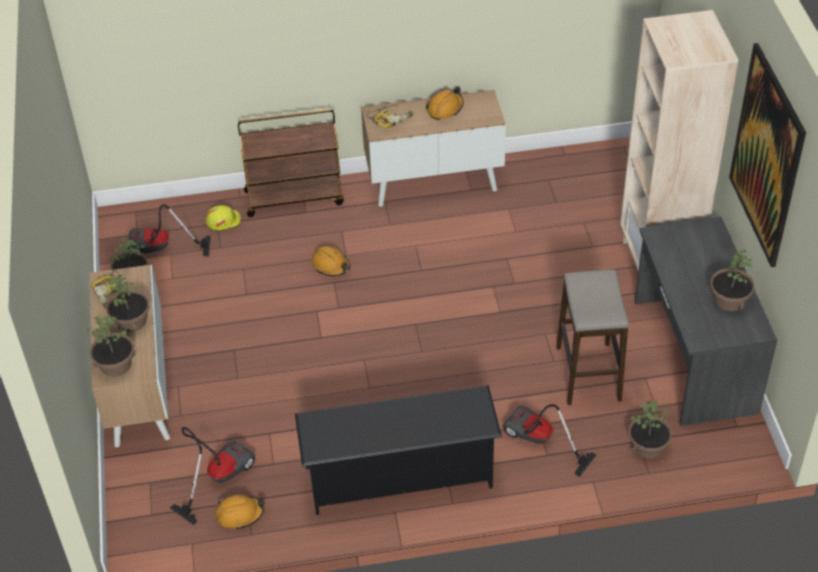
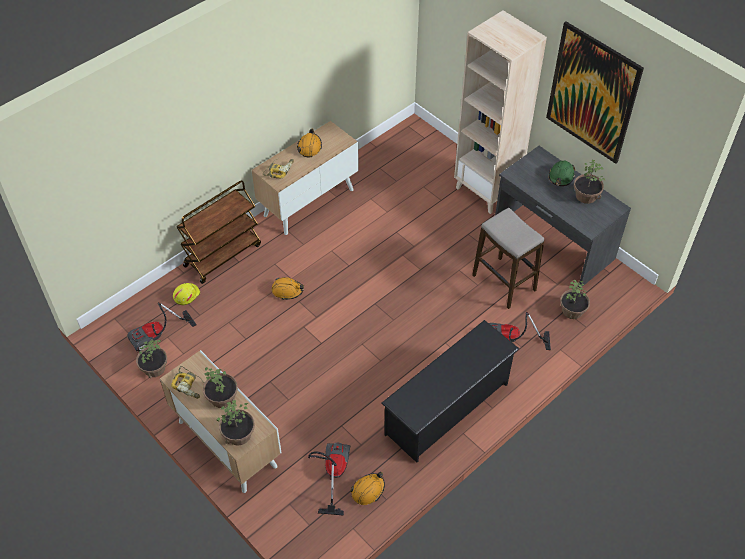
camera: 35 degrees left, 5 degrees up
none -> green hard hat [549,160,575,186]

